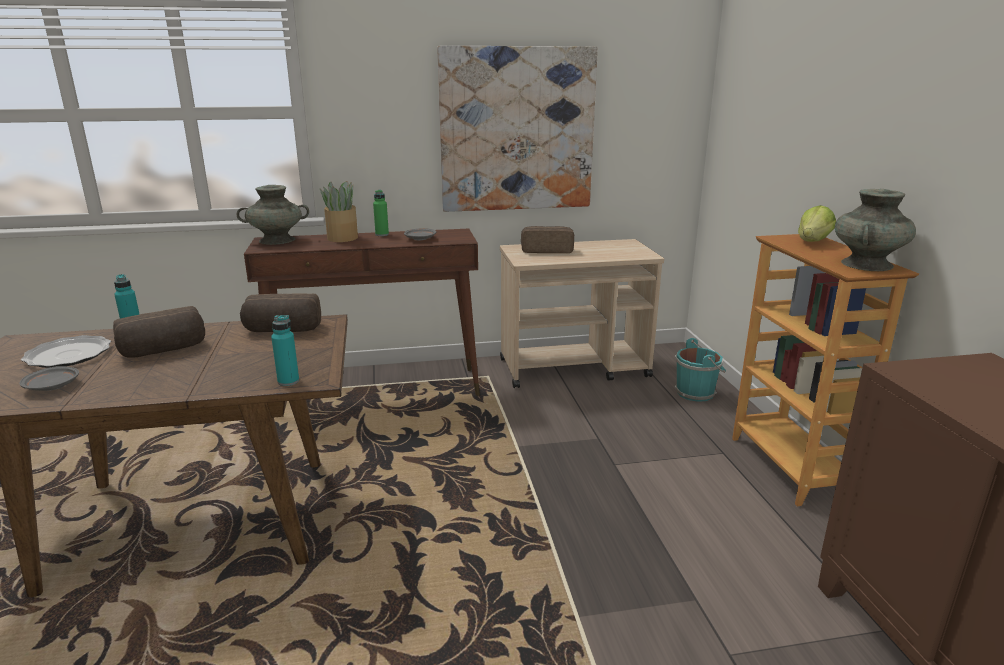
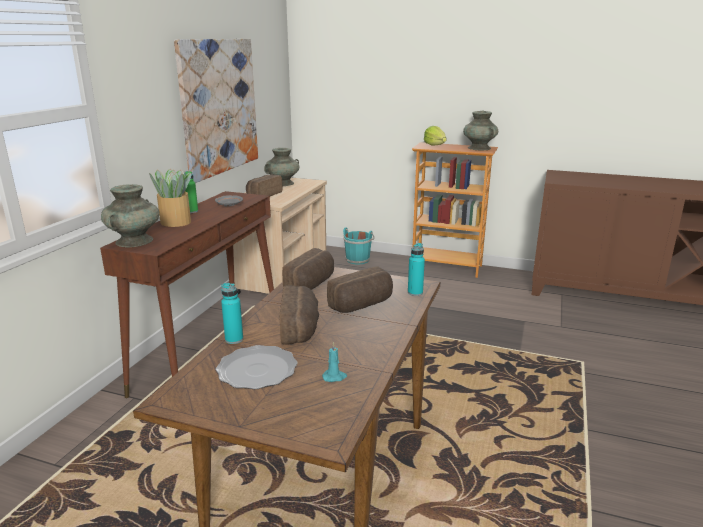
camera: 60 degrees left, 0 degrees up
grey plate [19,366,79,391] -> turquoise candle [322,342,347,382]
none -> turquoise vase [264,148,300,186]
none -> bread [327,266,393,313]

